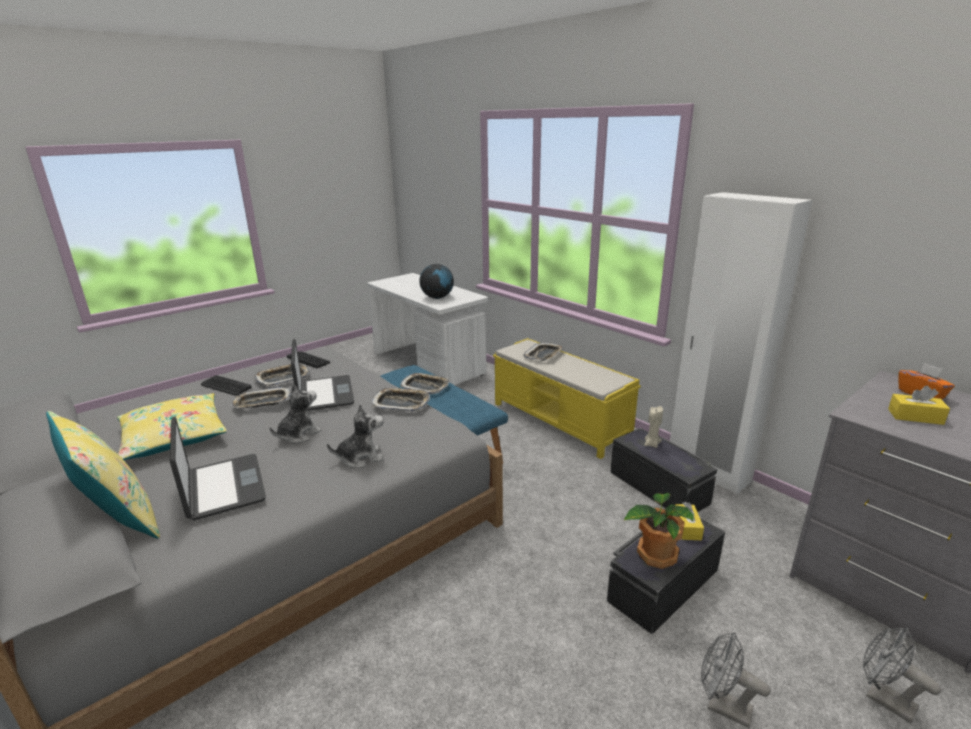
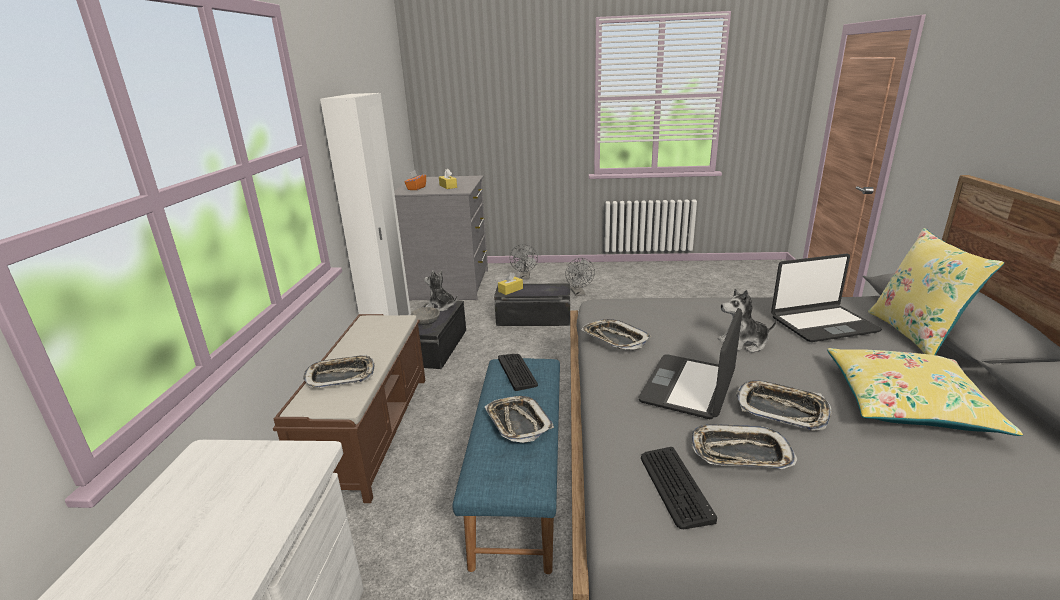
camera: 135 degrees left, 0 degrees up
laptop [170,416,266,520] -> laptop turned 120 degrees counterclockwise [771,254,882,342]
keyboard [201,375,252,395] -> keyboard moved to [498,354,538,391]
plush toy [327,404,384,468] -> plush toy moved to [424,270,458,312]
globe [419,264,454,299] -> none
yellow bench [493,338,641,459] -> brown bench [273,314,425,503]
potted plant [624,493,693,569] -> none
beige candle [644,406,663,448] -> grey bowl [411,307,440,325]

